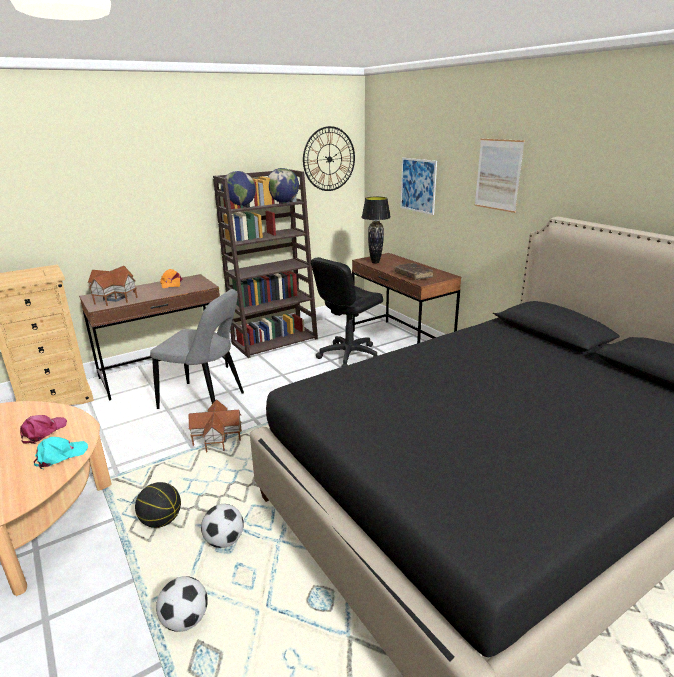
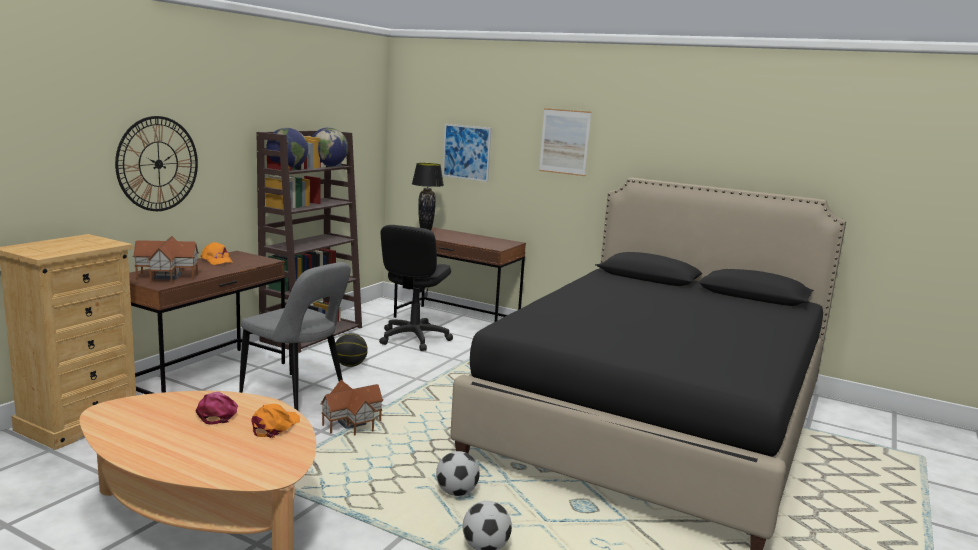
camera: 30 degrees left, 10 degrees down
turquoise cap [34,437,88,469] -> orange cap [252,404,300,438]
basketball [135,482,181,528] -> basketball moved to [335,333,368,367]
grey chair [150,289,244,409] -> grey chair turned 45 degrees clockwise [239,262,351,411]
wall clock [303,126,355,191] -> wall clock moved to [115,116,198,211]
brown book [395,263,433,280] -> none

